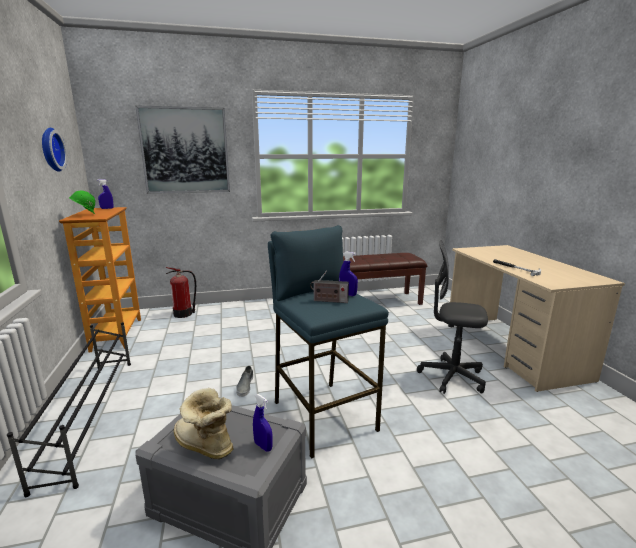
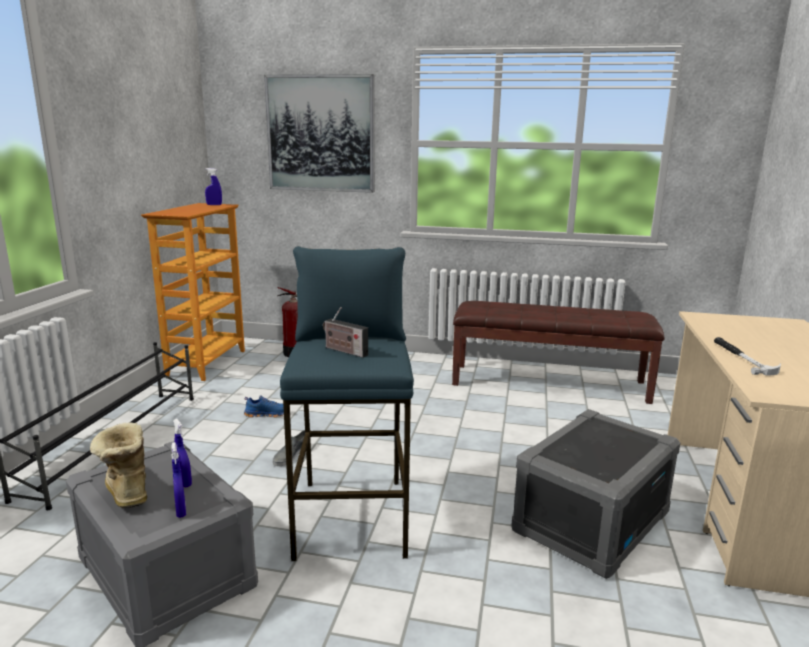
camera: 25 degrees right, 0 degrees up
wall clock [42,128,67,172] -> none
green hard hat [70,190,95,214] -> none
blue spray bottle [339,251,358,296] -> blue spray bottle moved to [173,419,192,487]
grey office chair [417,240,488,394] -> grey storage box [511,409,680,579]
none -> blue shoe [244,395,284,417]

